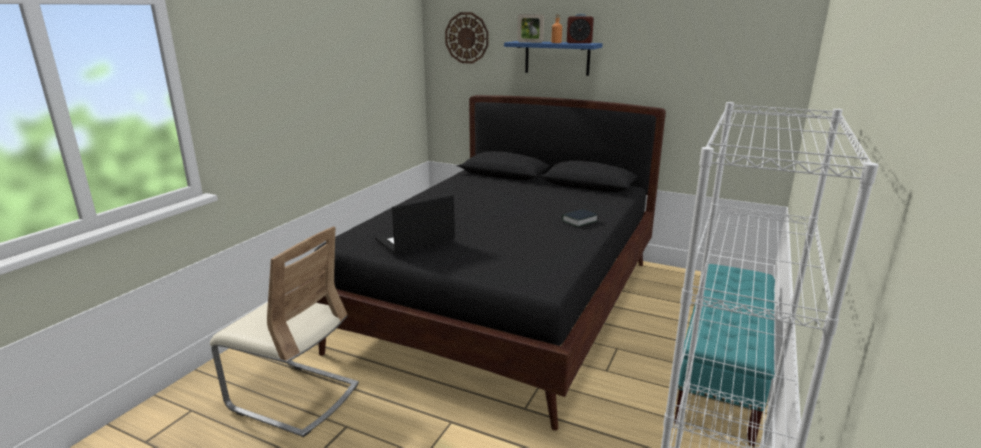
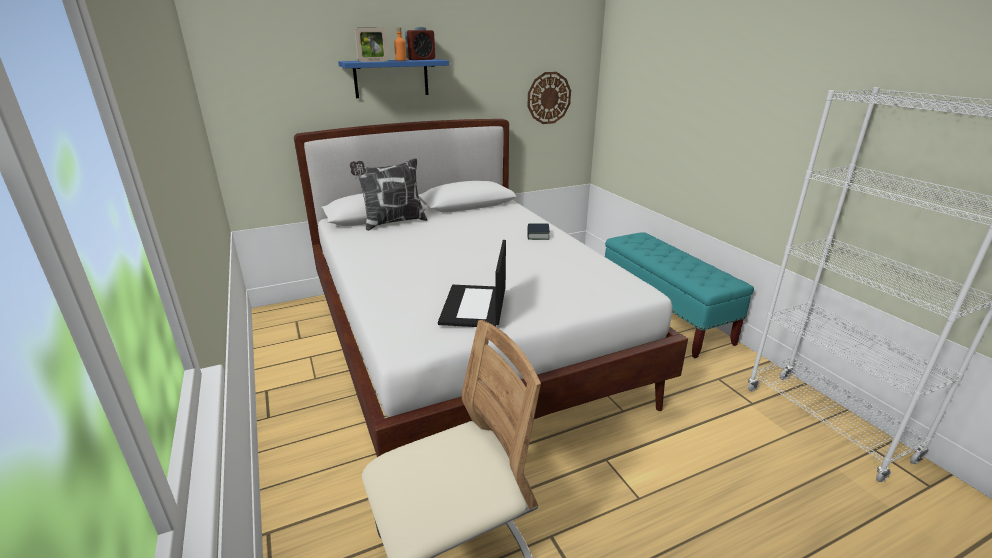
camera: 50 degrees left, 5 degrees up
black bed [299,95,666,431] -> white bed [294,119,688,457]
wall clock [445,12,489,64] -> wall clock moved to [527,72,571,124]
none -> pillow [350,158,427,231]

